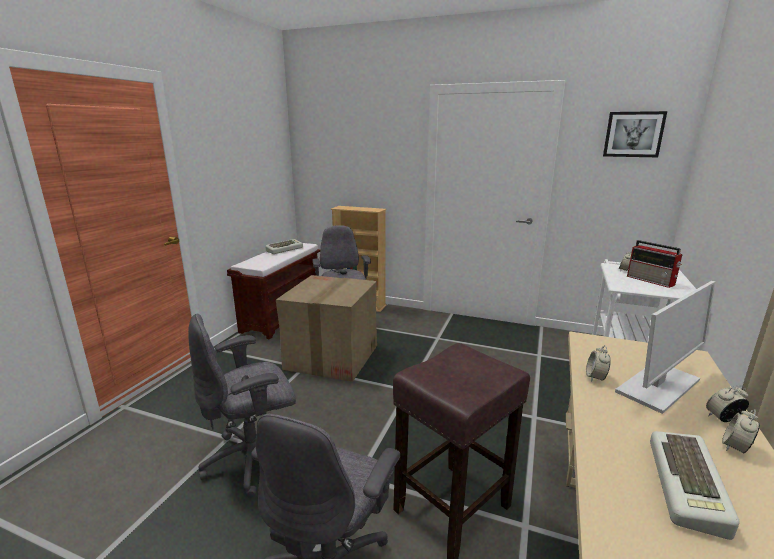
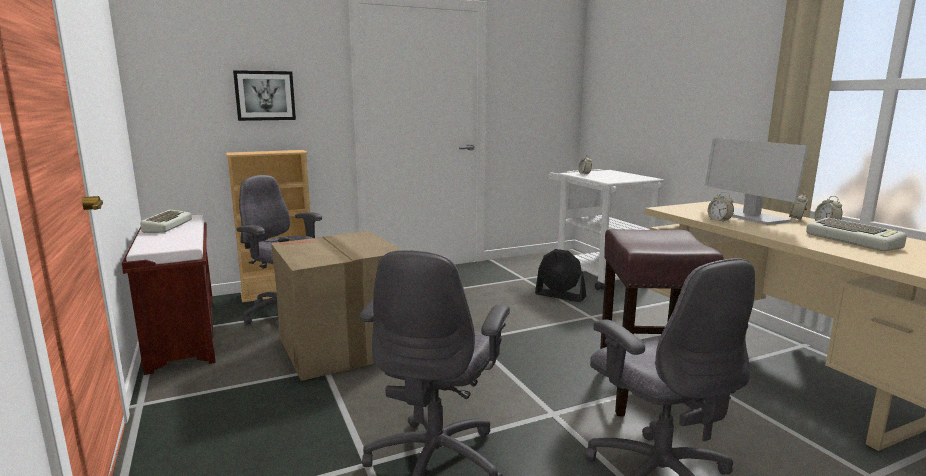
camera: 45 degrees left, 5 degrees down
picture [603,111,667,157] -> picture moved to [233,70,296,121]
monitor [615,281,716,414] -> monitor turned 150 degrees clockwise [705,138,808,225]
radio [627,240,683,288] -> none
none -> black fan [535,249,586,302]

